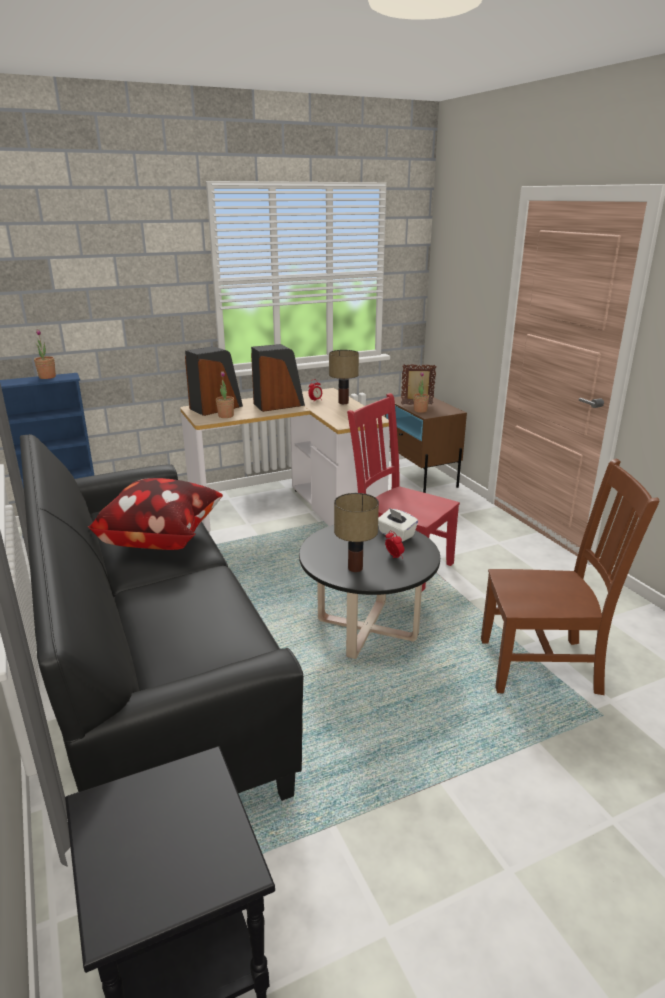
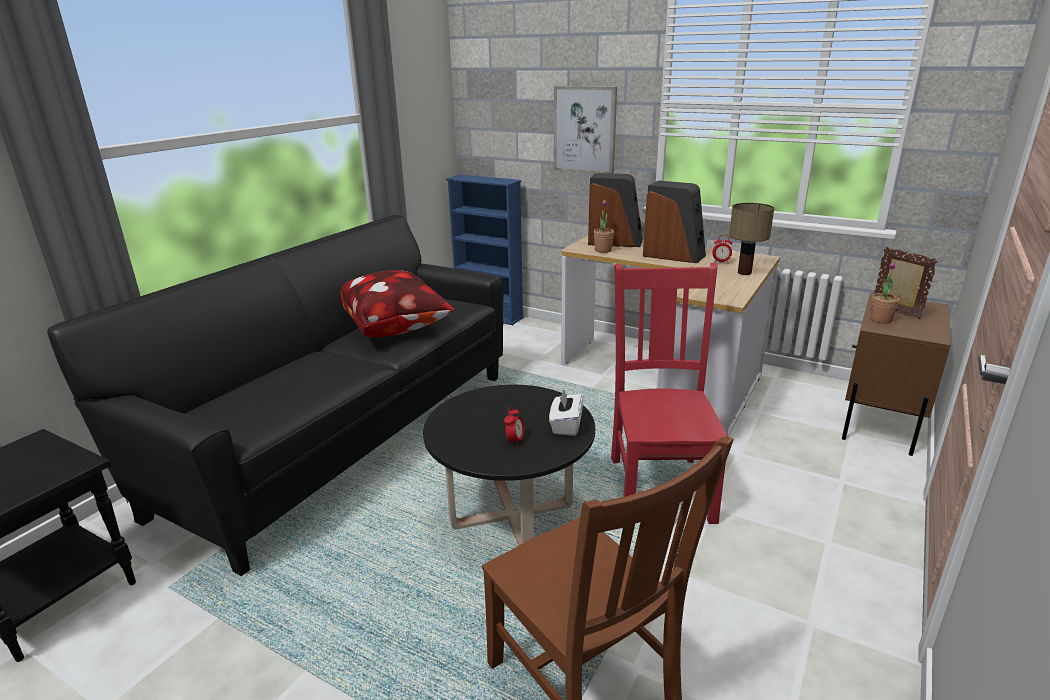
camera: 55 degrees right, 0 degrees up
potted plant [34,329,56,379] -> none
table lamp [334,493,379,572] -> none
none -> picture [554,86,617,174]

